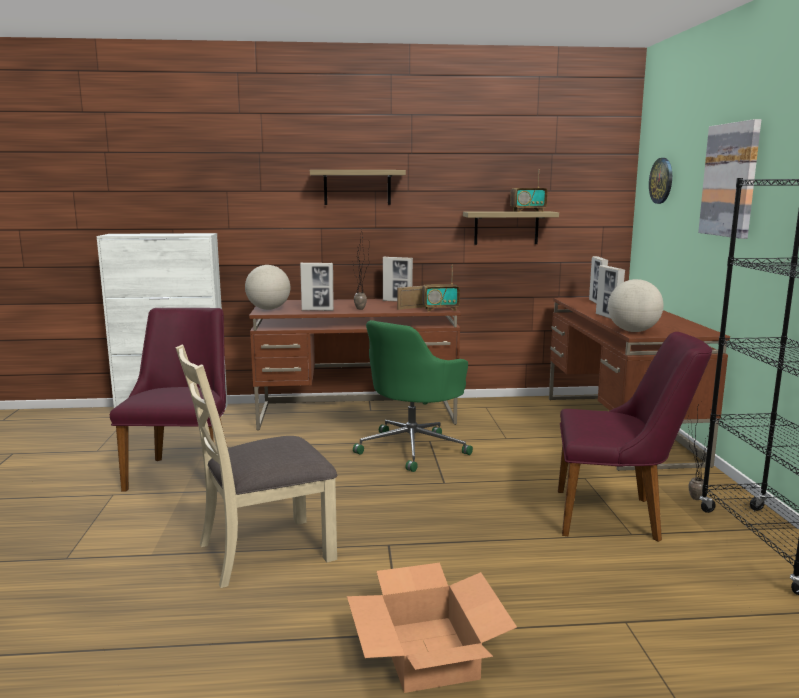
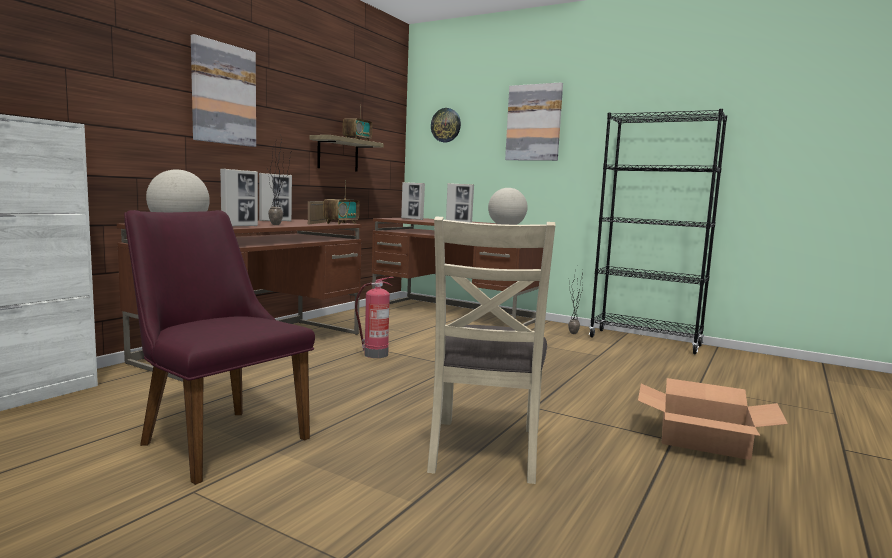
camera: 55 degrees left, 5 degrees down
shelf [310,170,406,205] -> picture [191,34,256,147]
green office chair [353,320,473,472] -> fire extinguisher [355,277,394,358]
purple chair [558,332,712,542] -> none

